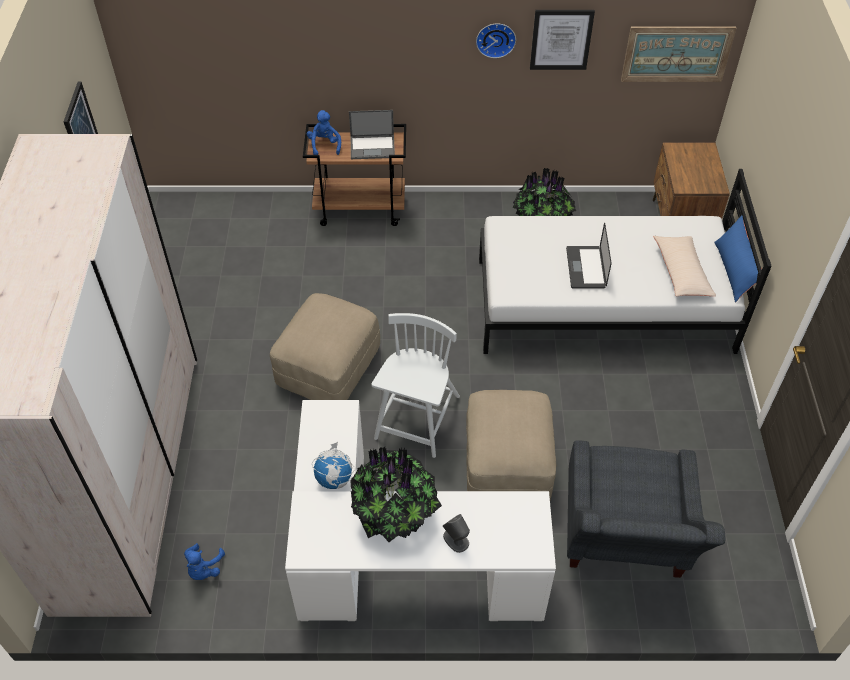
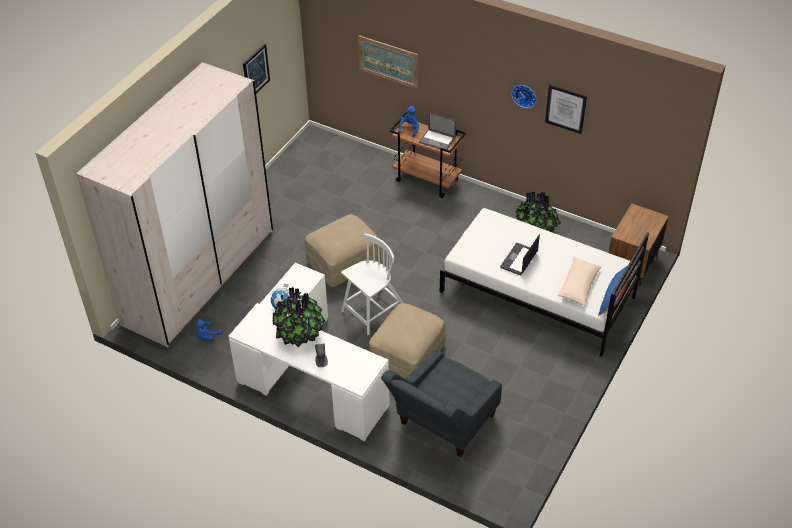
camera: 30 degrees right, 5 degrees down
picture [621,27,736,82] -> picture moved to [358,35,418,89]

